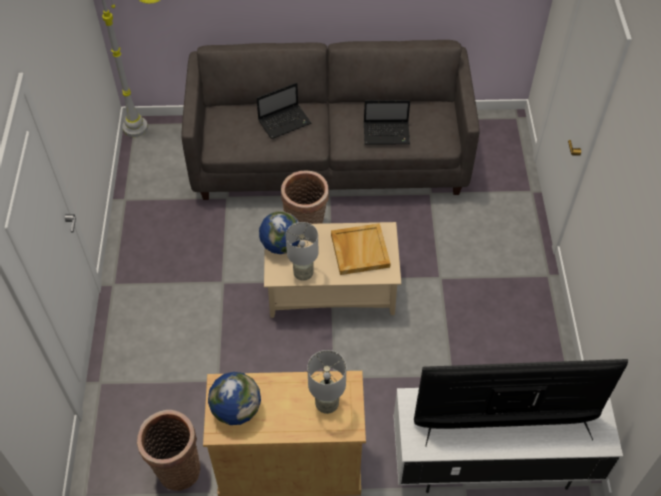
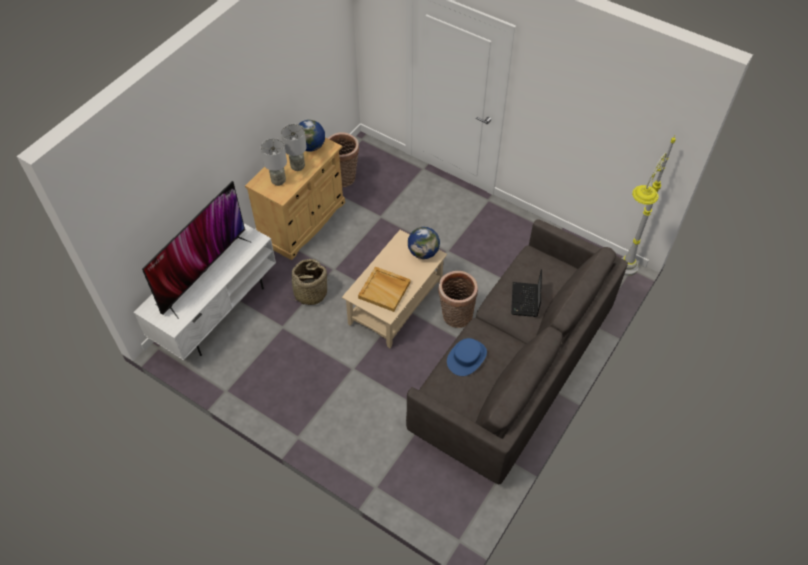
camera: 125 degrees right, 0 degrees up
grey table lamp [286,222,318,281] -> grey table lamp moved to [281,124,307,171]
laptop [364,100,410,145] -> blue hat [447,338,487,376]
none -> basket [286,259,328,305]

